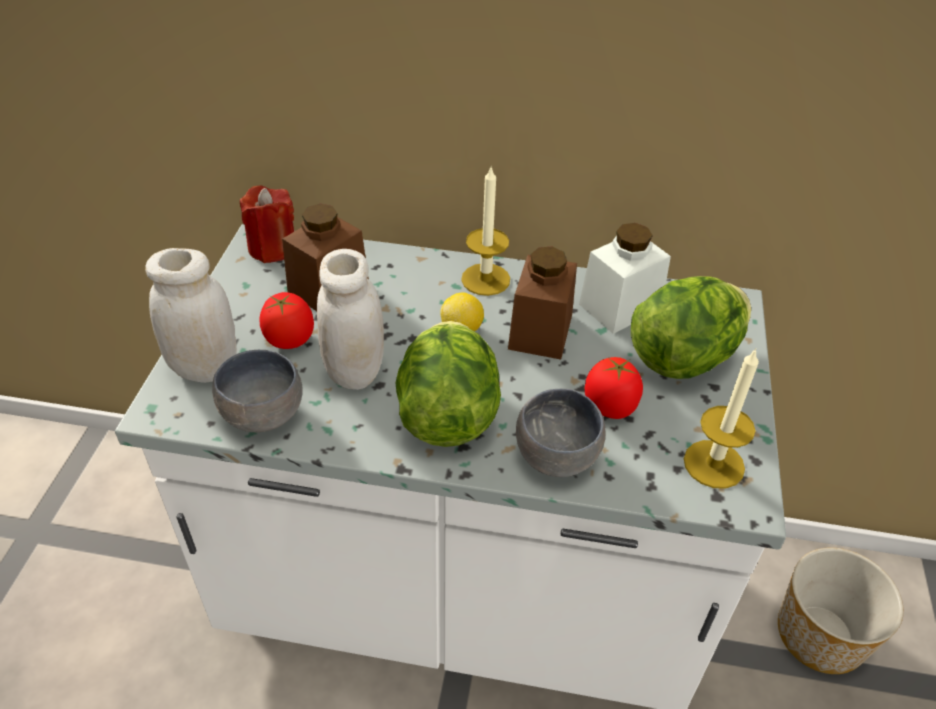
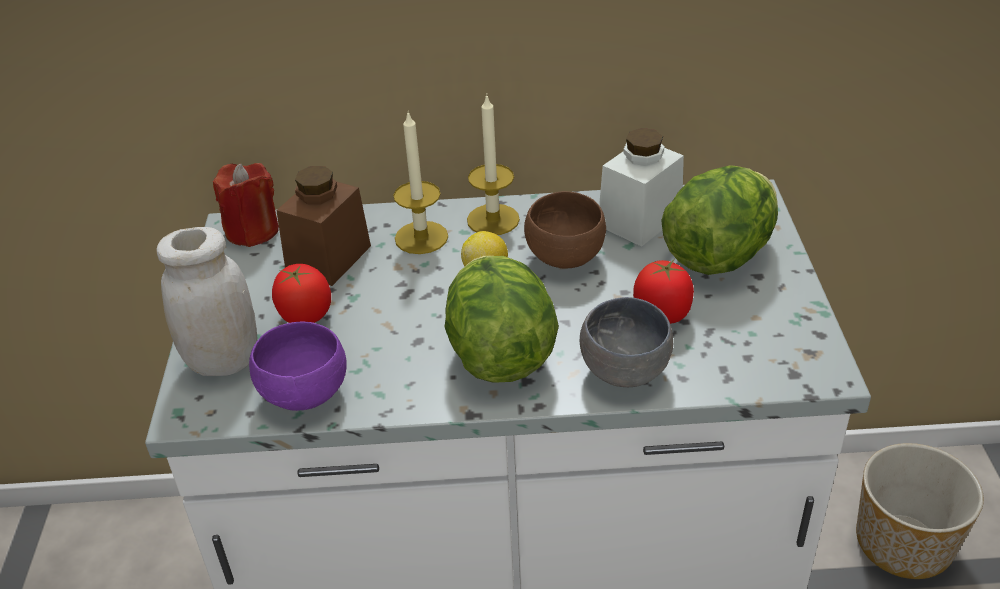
camera: 10 degrees left, 5 degrees down
grey bowl [212,350,303,432] -> purple bowl [249,321,347,411]
white jar [317,249,384,390] -> none
brown jar [508,247,577,359] -> brown bowl [524,191,606,269]
candle [684,349,759,489] -> candle moved to [393,112,448,254]

